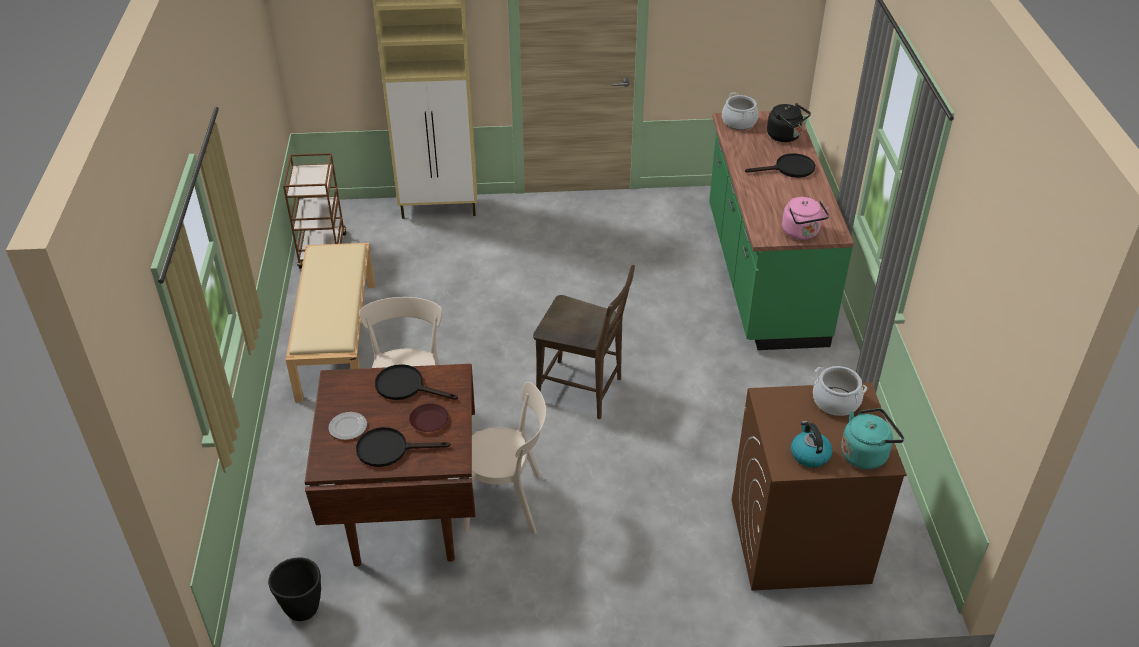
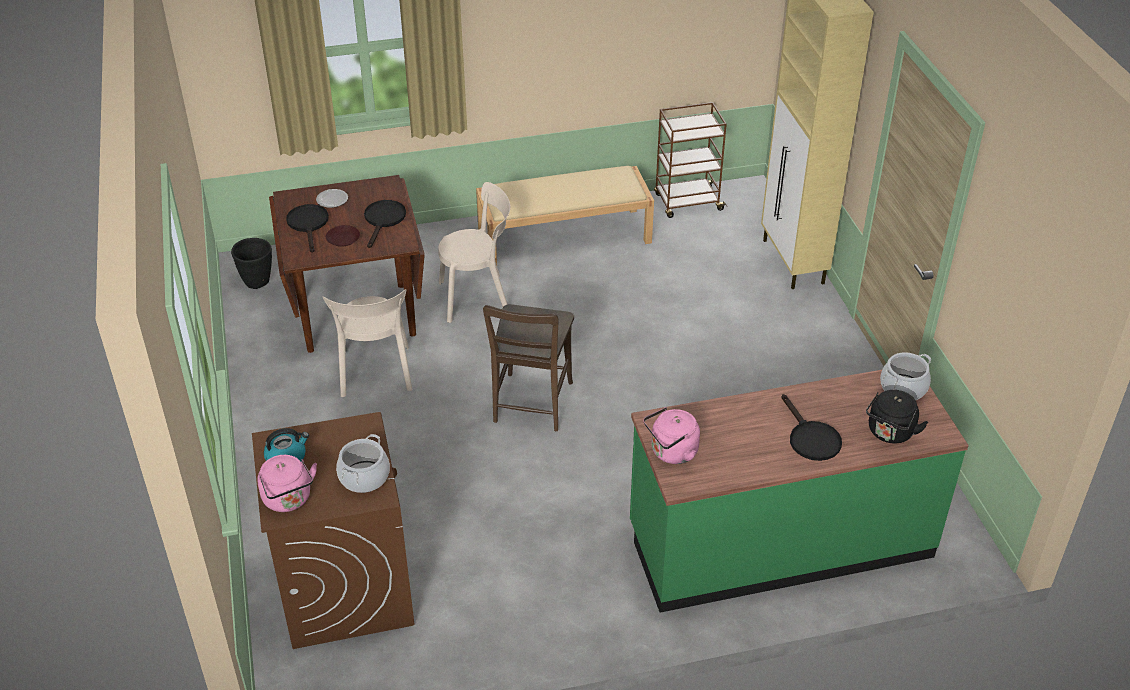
camera: 80 degrees right, 0 degrees up
turquoise kettle [841,408,904,469] -> pink kettle [257,455,317,512]

